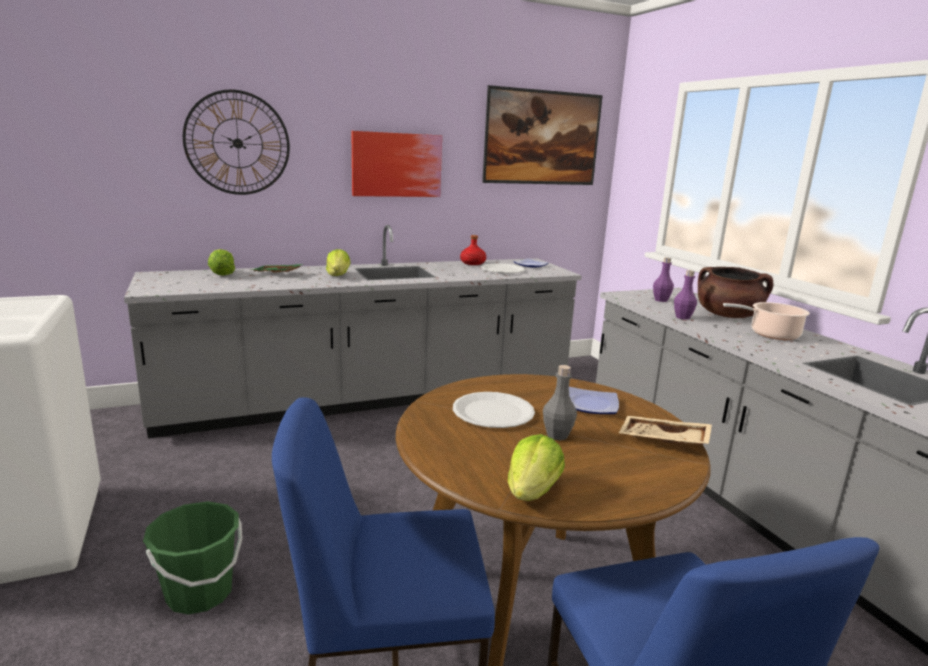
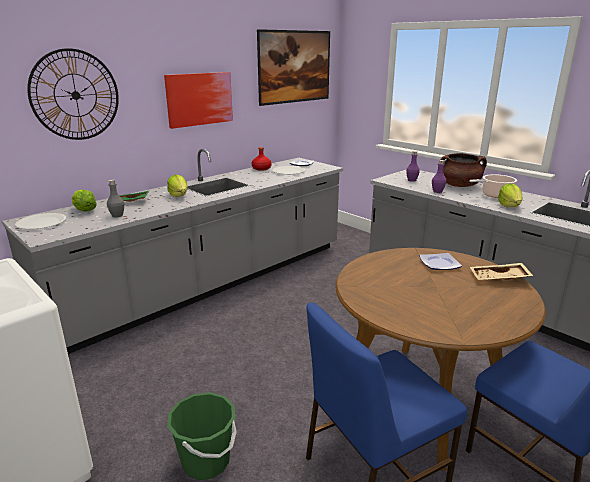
camera: 20 degrees left, 5 degrees up
white plate [453,392,535,428] -> white plate moved to [15,213,66,230]
lettuce [508,434,565,501] -> lettuce moved to [498,183,523,207]
grey bottle [543,365,577,441] -> grey bottle moved to [107,179,124,218]

